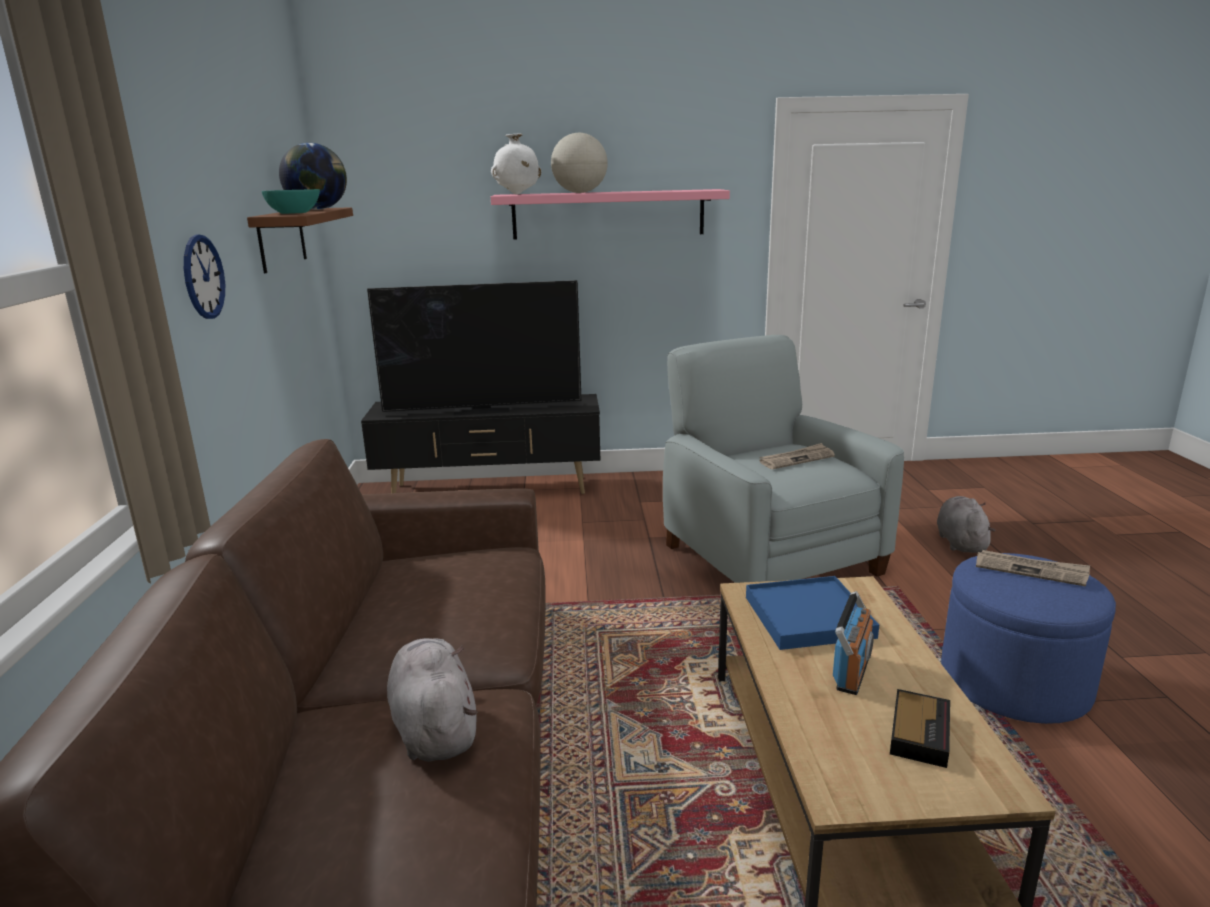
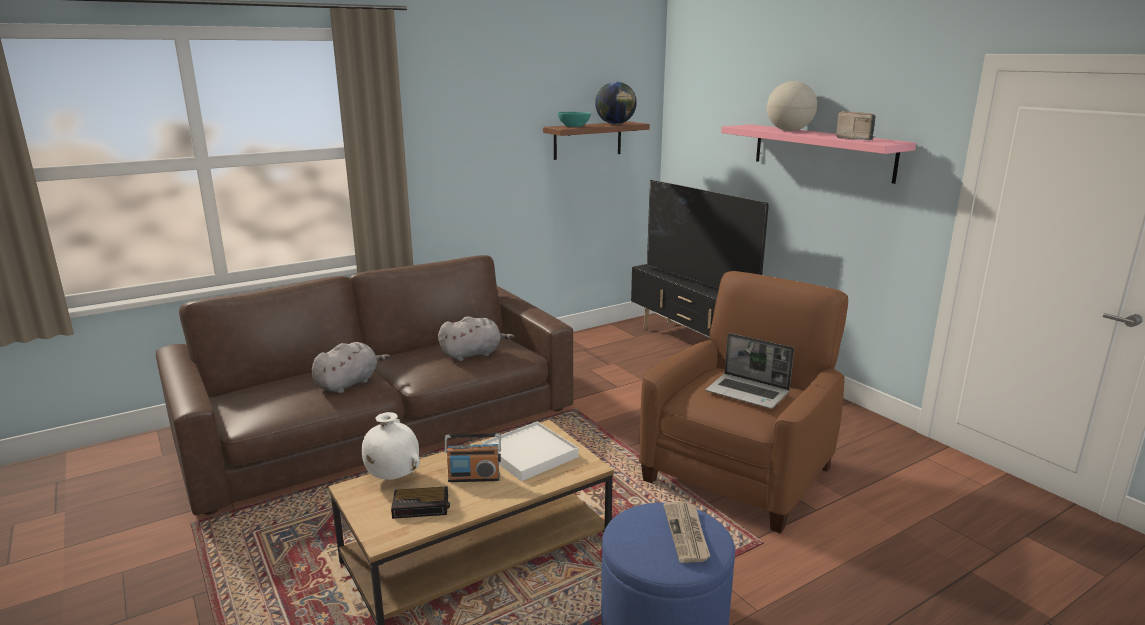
camera: 60 degrees right, 0 degrees up
wall clock [184,234,225,319] -> none
white vase [491,134,541,195] -> white vase moved to [362,412,420,480]
grey armchair [663,335,904,583] -> brown armchair [639,271,848,534]
blue tray [746,576,879,650] -> white tray [481,422,579,481]
newspaper [759,443,835,469] -> laptop [706,333,794,409]
grey plush toy [937,496,996,553] -> grey plush toy moved to [438,316,514,361]
none -> radio [836,111,876,140]

